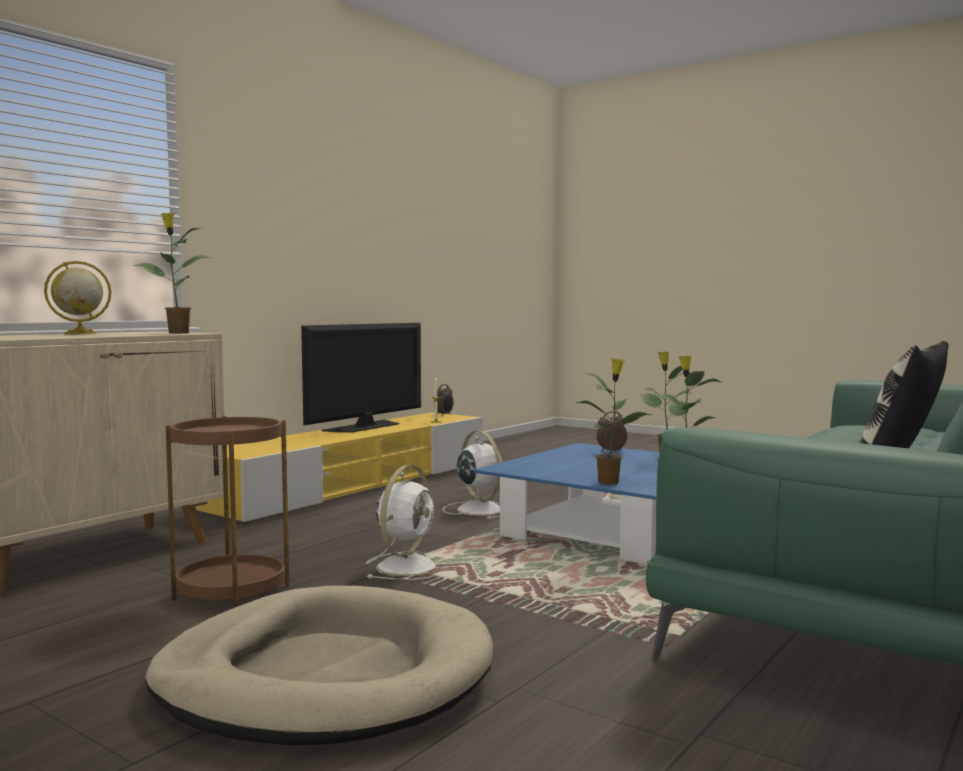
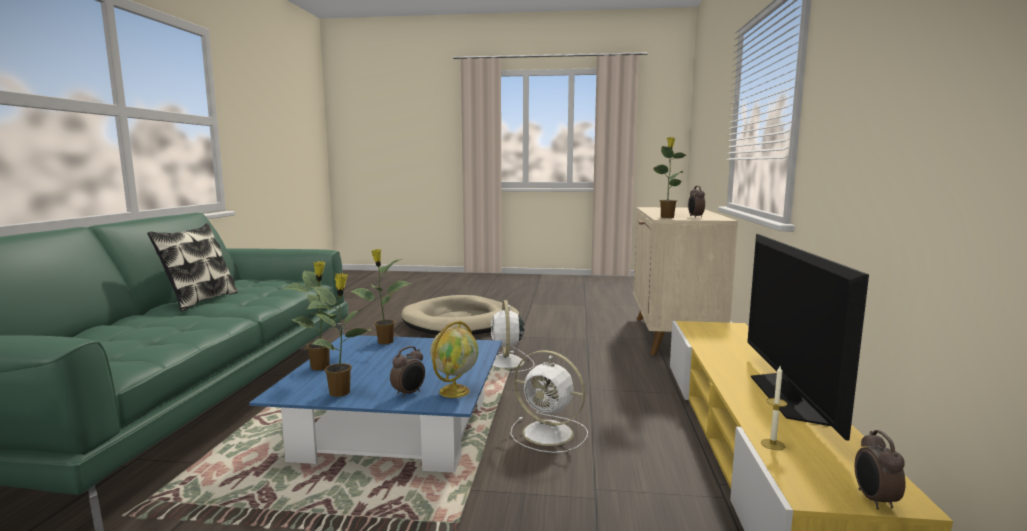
camera: 150 degrees right, 5 degrees up
globe [44,261,111,334] -> globe moved to [430,320,478,398]
brown side table [166,416,289,608] -> none
none -> alarm clock [688,186,705,218]

